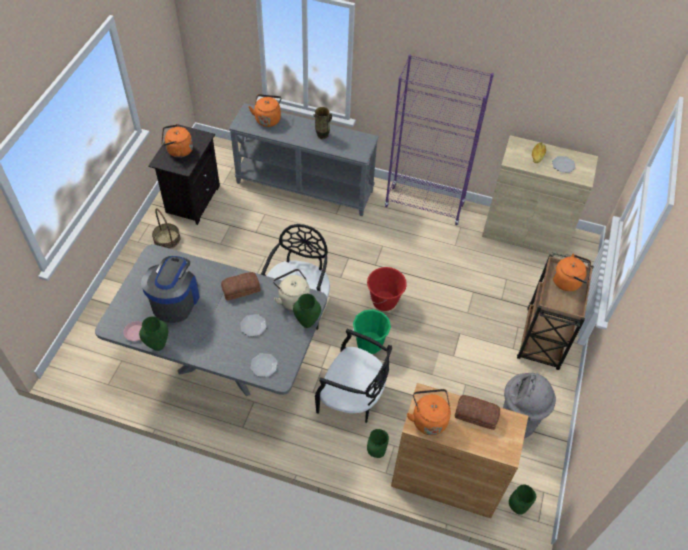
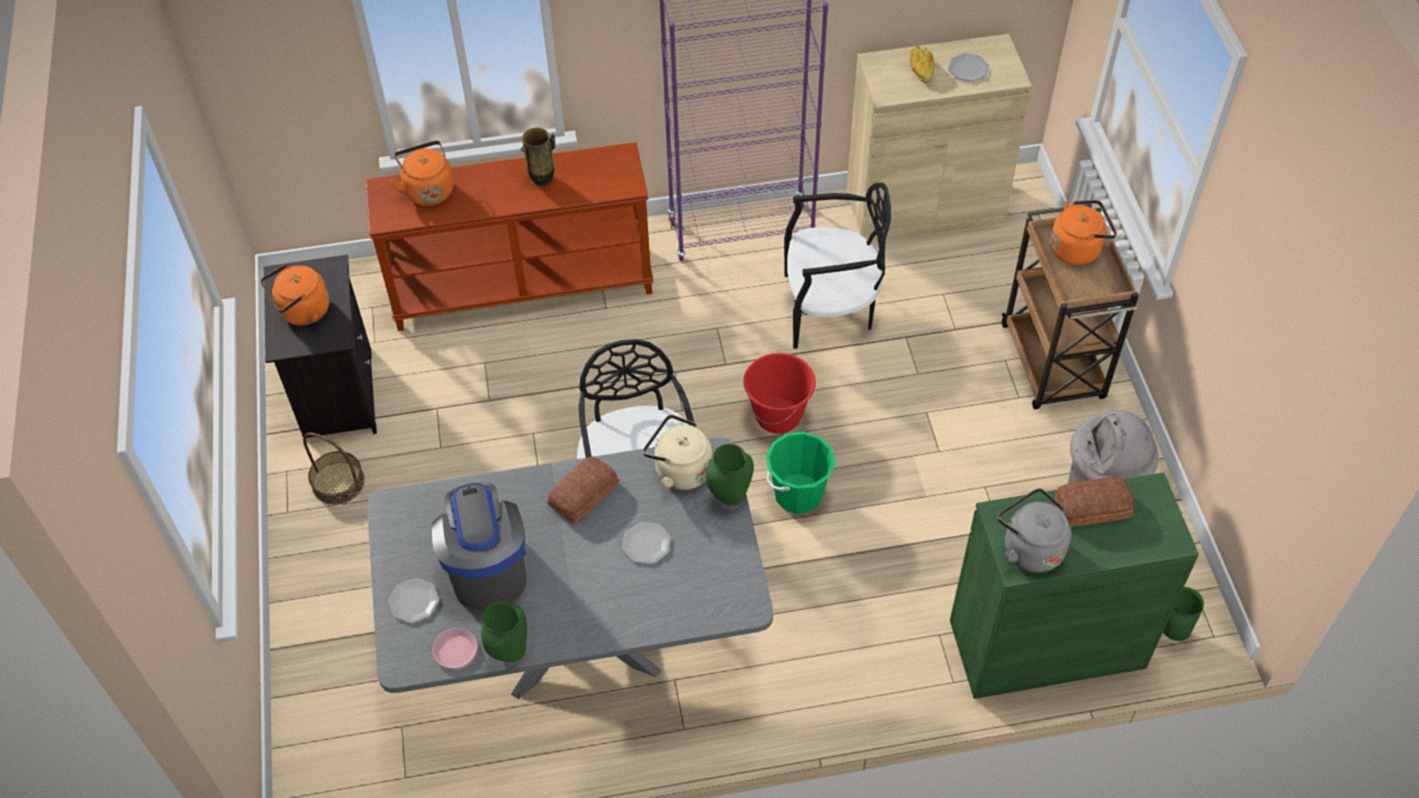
camera: 25 degrees left, 0 degrees up
grey console table [229,103,379,217] -> brown console table [365,142,653,331]
plate [250,353,278,377] -> plate moved to [388,578,440,623]
black chair [315,329,392,423] -> black chair moved to [784,183,891,349]
green vase [367,429,389,458] -> none
brown cabinet [391,383,528,518] -> green cabinet [950,472,1199,699]
orange kettle [407,389,451,435] -> grey kettle [997,488,1071,573]

